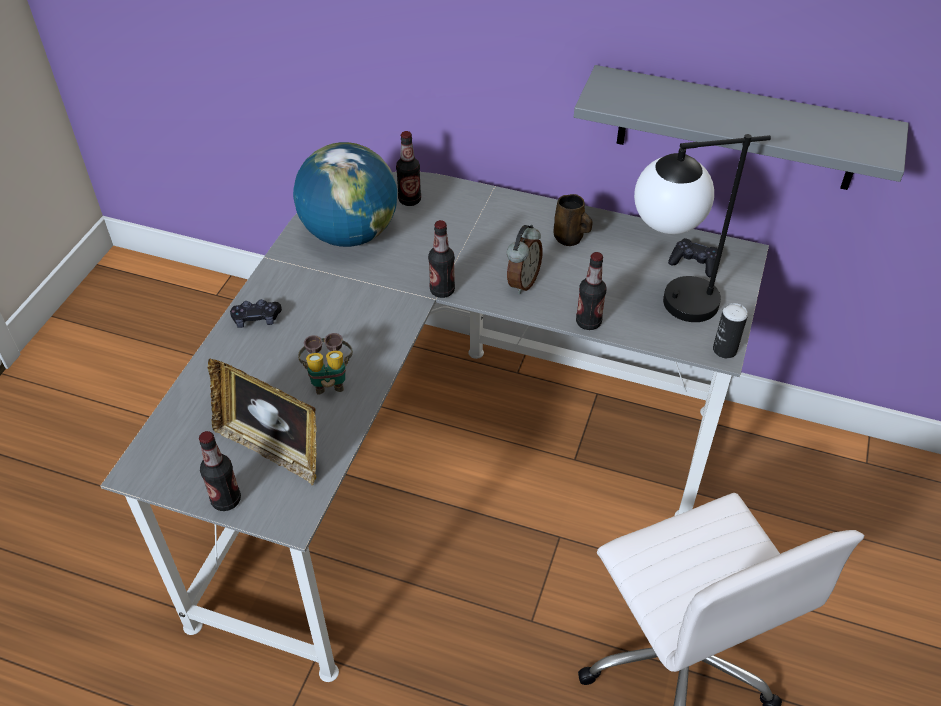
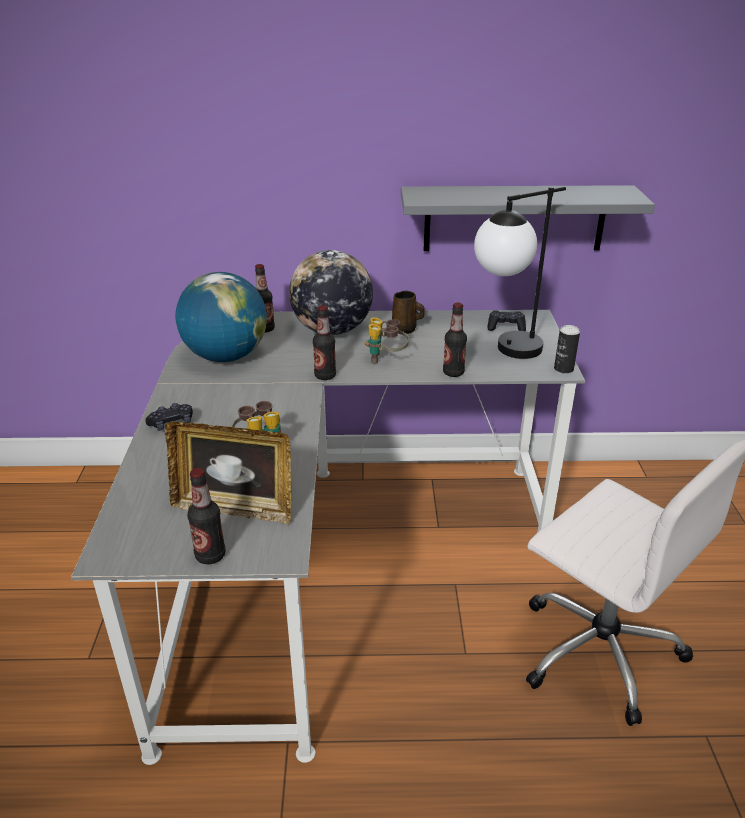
camera: 20 degrees left, 15 degrees down
alarm clock [507,225,543,294] -> binoculars [365,318,409,364]
none -> globe [289,250,373,335]

